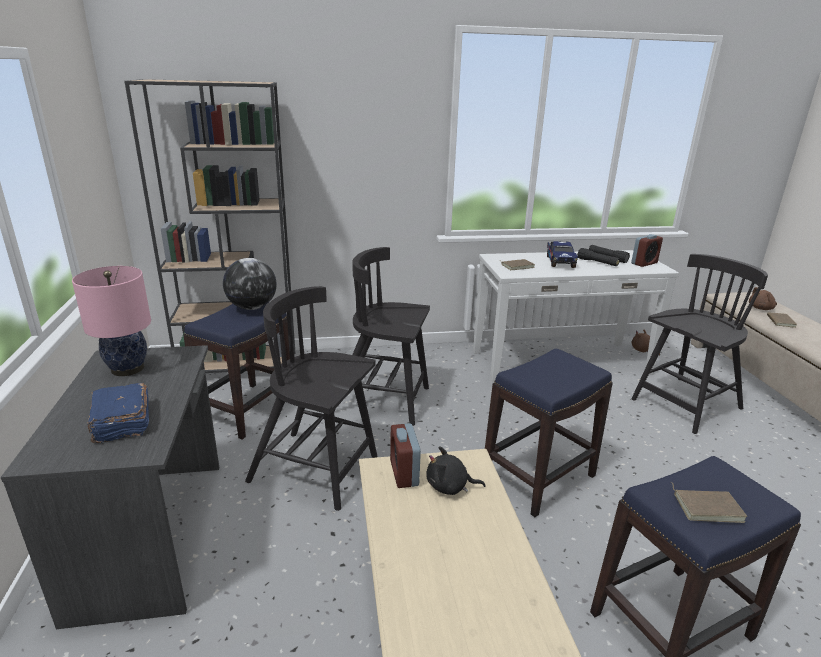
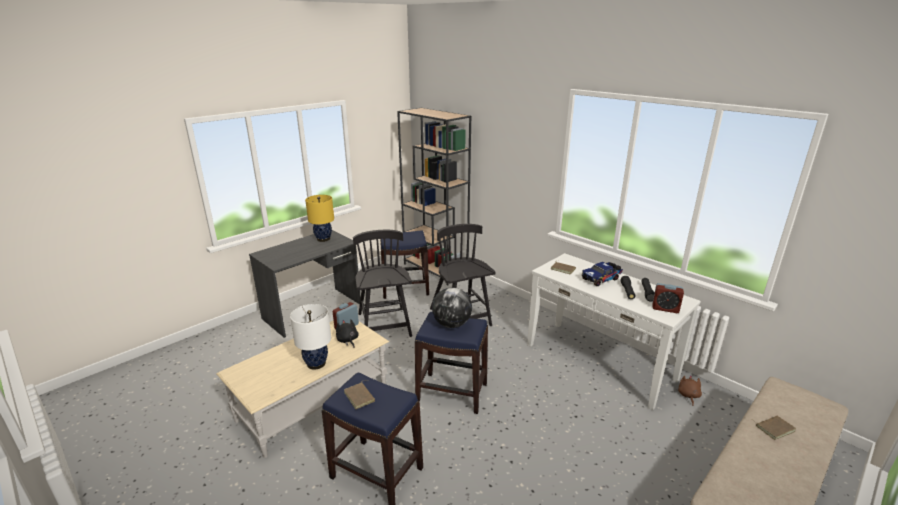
camera: 55 degrees right, 0 degrees up
pink table lamp [72,266,151,376] -> yellow table lamp [305,195,334,242]
blue book [88,383,149,443] -> none
globe [223,258,276,310] -> globe moved to [432,288,472,328]
black chair [631,254,768,434] -> none
brown plush toy [749,287,777,310] -> none
none -> white table lamp [290,304,331,370]

